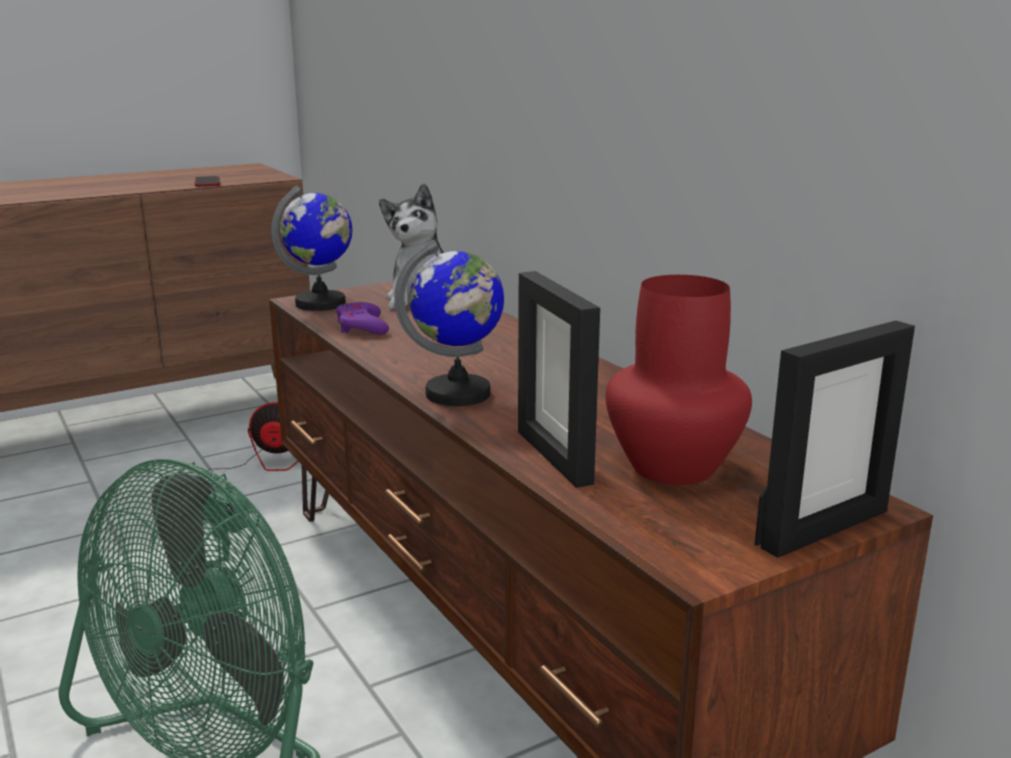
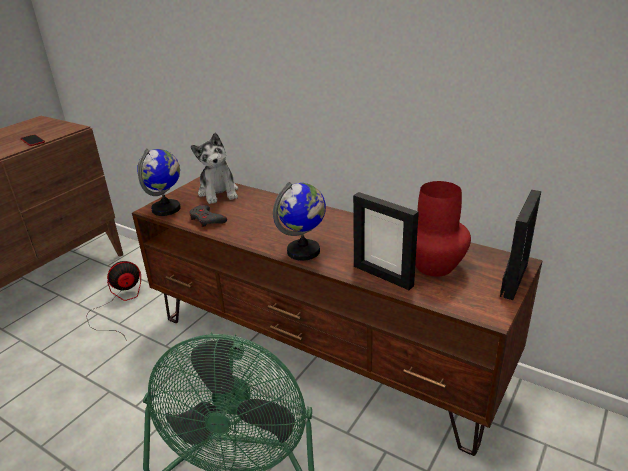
camera: 25 degrees left, 10 degrees up
purple game controller [336,302,389,335] -> grey game controller [189,205,227,227]

